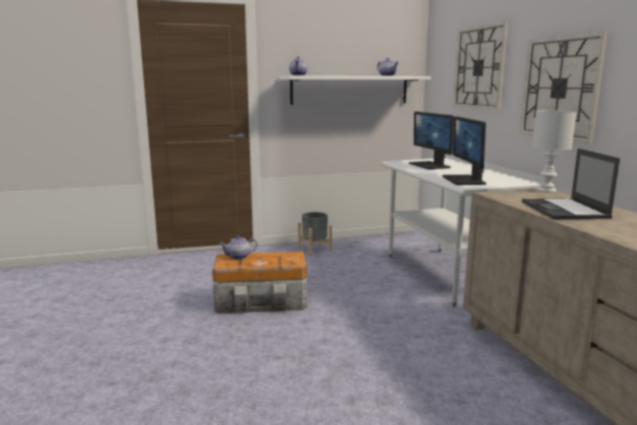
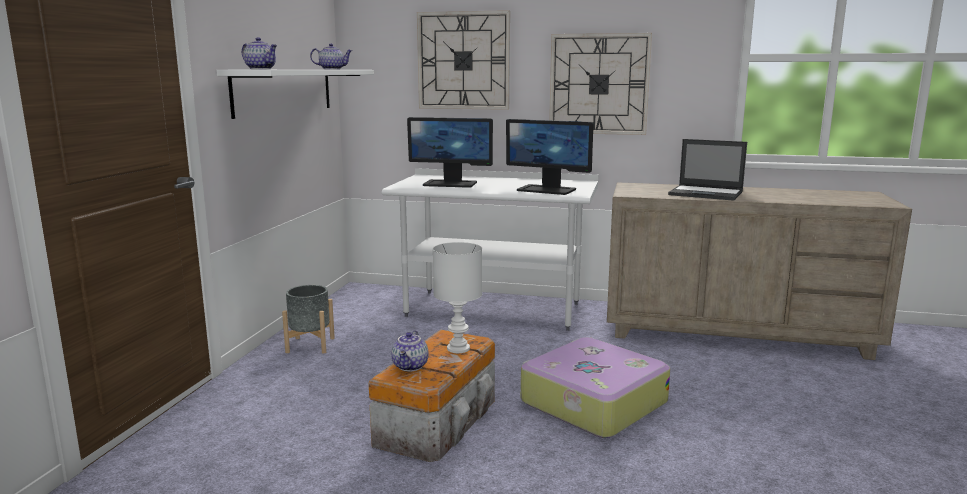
camera: 60 degrees left, 0 degrees up
white table lamp [532,110,576,193] -> white table lamp moved to [433,242,482,353]
none -> suitcase [521,337,670,438]

